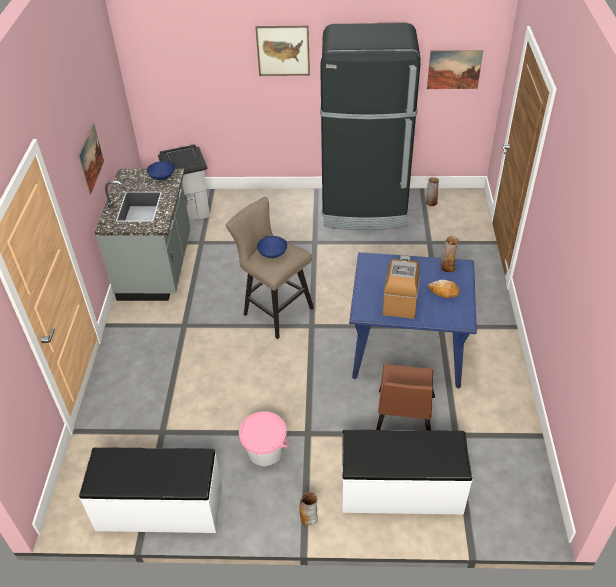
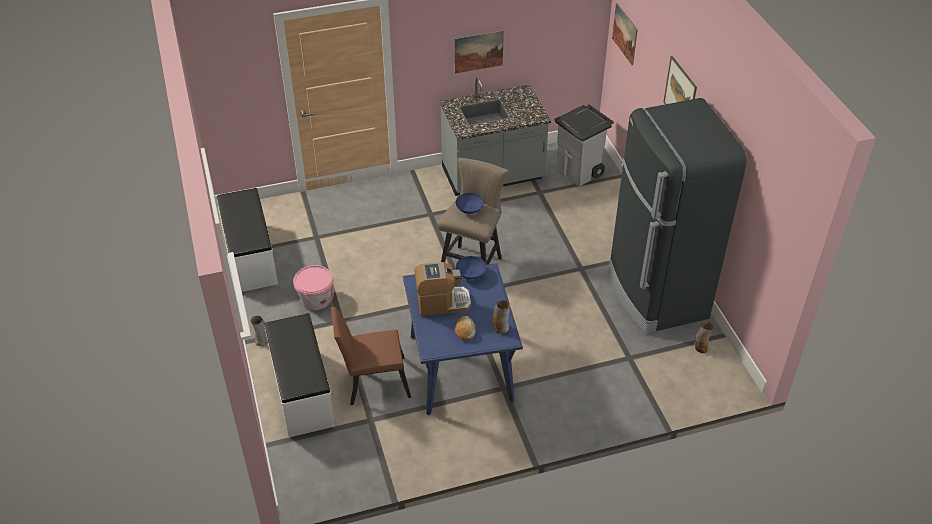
camera: 70 degrees right, 0 degrees up
blue bowl [147,161,175,180] -> blue bowl moved to [456,256,486,279]
picture [427,50,483,89] -> picture moved to [612,3,638,65]

